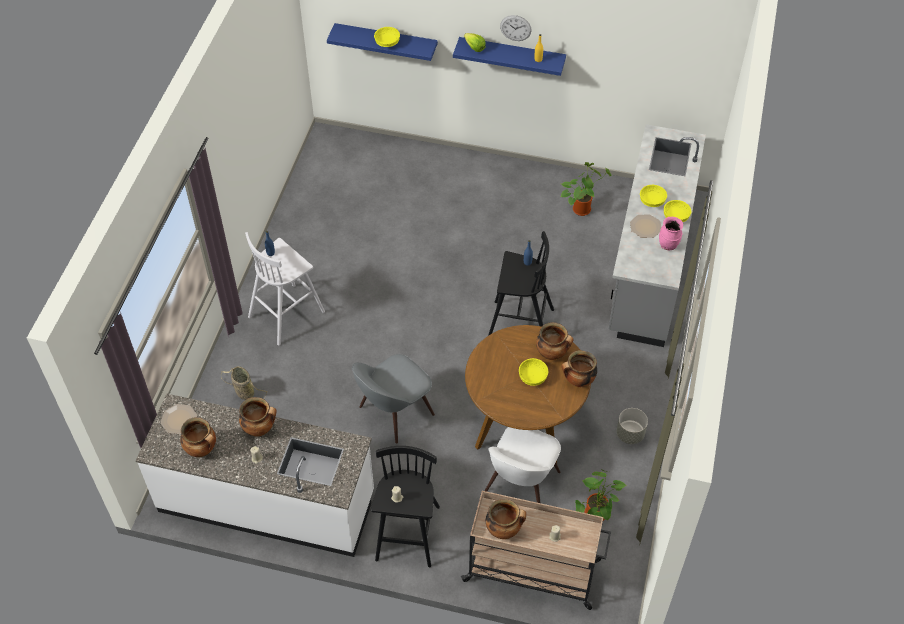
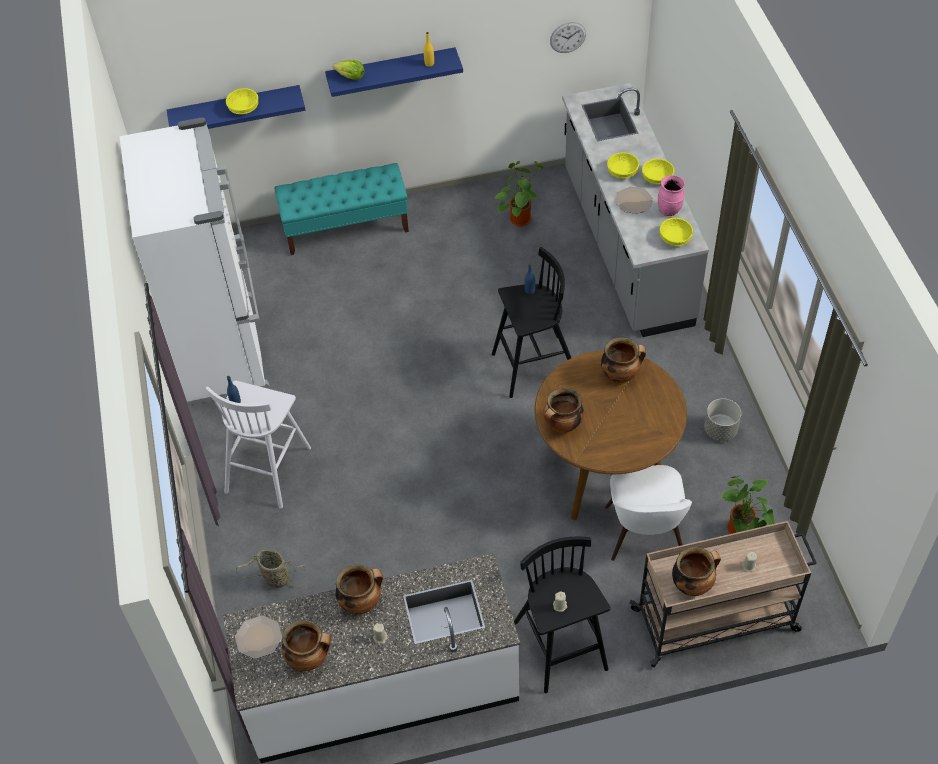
camera: 25 degrees left, 0 degrees up
grey chair [352,354,435,444] -> none
wall clock [500,15,532,41] -> wall clock moved to [550,22,586,53]
yellow bowl [519,358,548,386] -> yellow bowl moved to [660,218,693,246]
cooking pot [562,350,597,387] -> cooking pot moved to [543,388,584,433]
none -> white fridge [120,117,270,406]
none -> turquoise bench [274,163,409,255]

